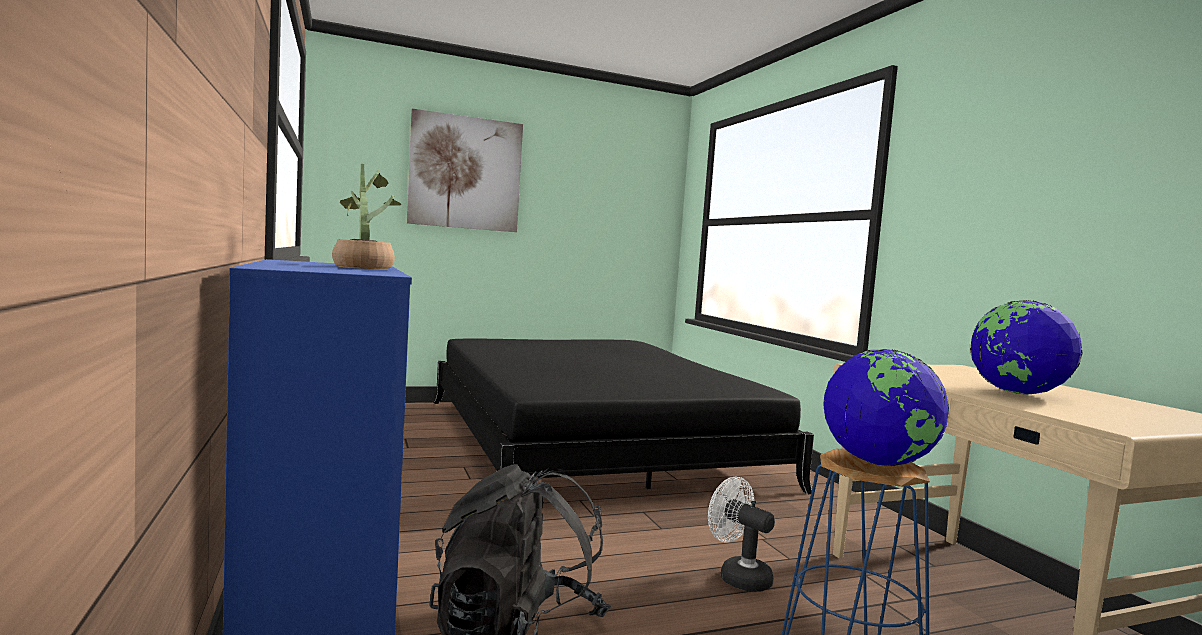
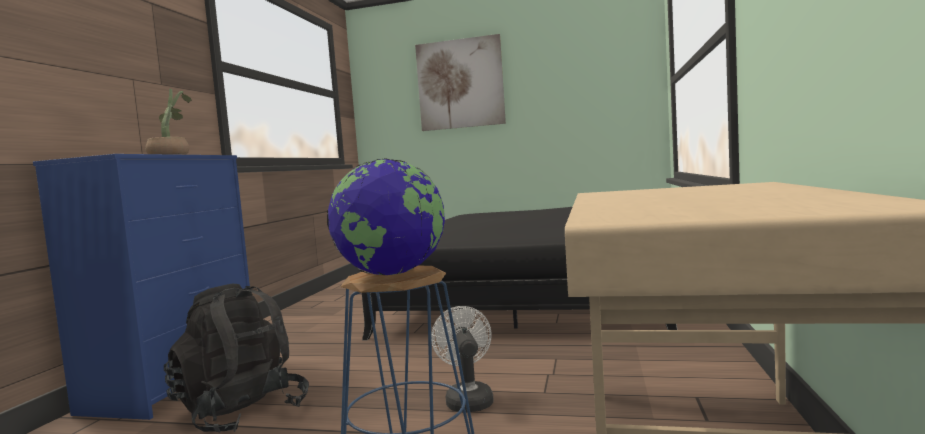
camera: 35 degrees right, 0 degrees up
globe [970,300,1082,394] -> none

